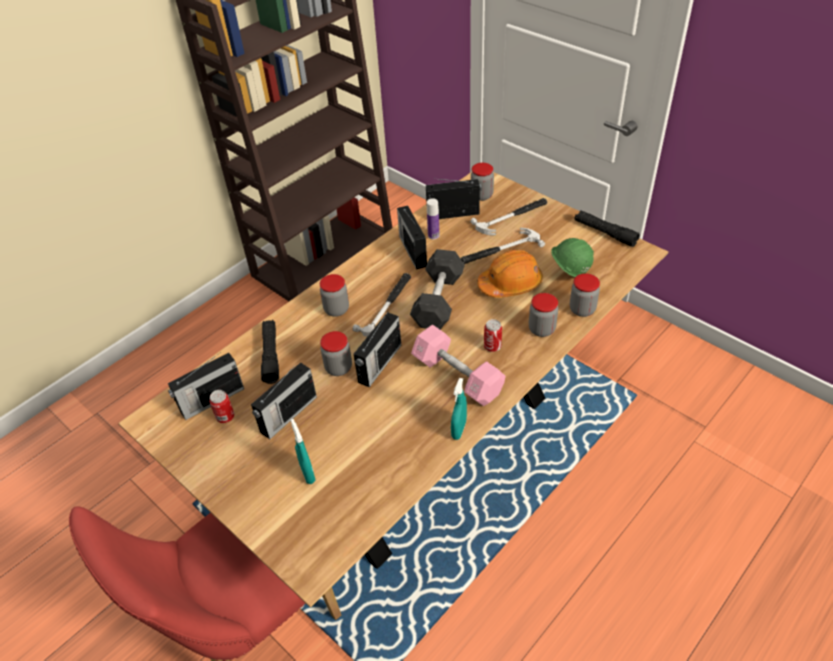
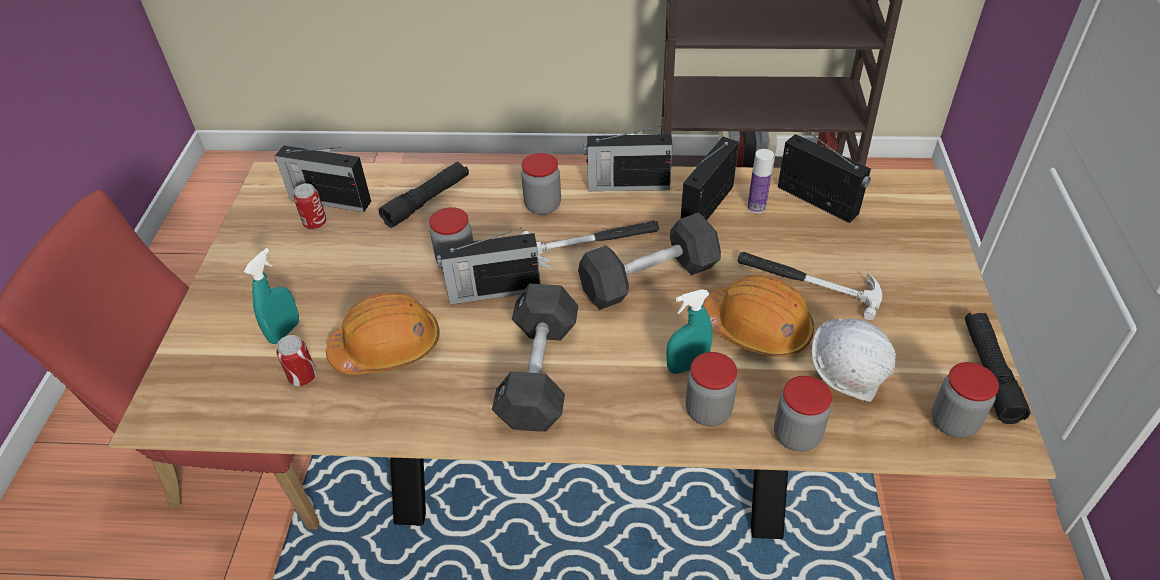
camera: 50 degrees right, 0 degrees up
radio [251,362,317,439] -> radio moved to [584,126,672,191]
pink dumbbell [411,324,506,406] -> black dumbbell [492,284,578,432]
turquoise spray bottle [451,378,467,440] -> turquoise spray bottle moved to [666,289,713,374]
hammer [470,198,547,235] -> none
jar [471,163,494,201] -> jar moved to [931,362,999,438]
can [484,319,502,352] -> can moved to [276,335,316,386]
green hard hat [551,238,594,277] -> white hard hat [812,319,896,402]
none -> orange hard hat [326,293,440,375]

